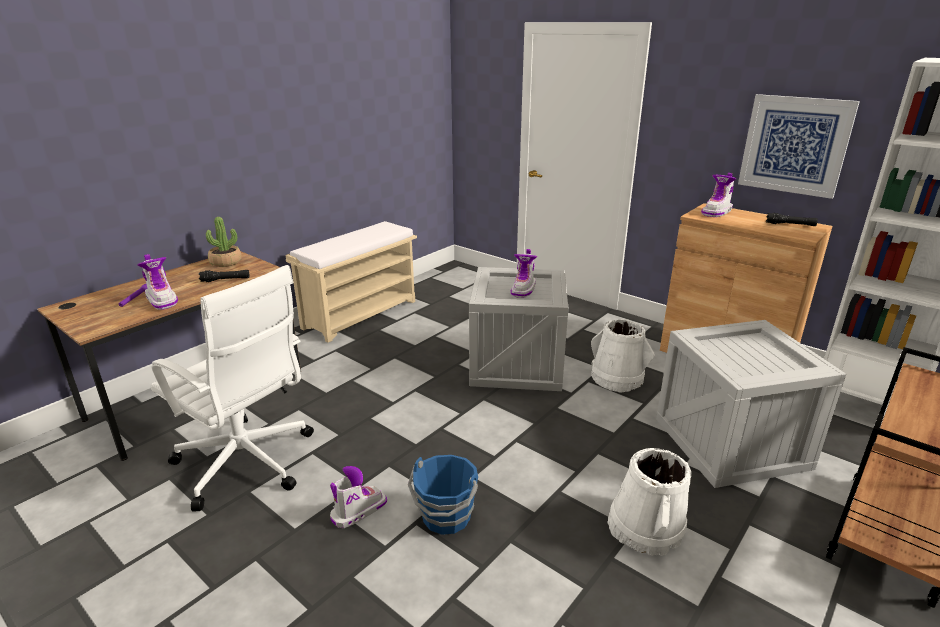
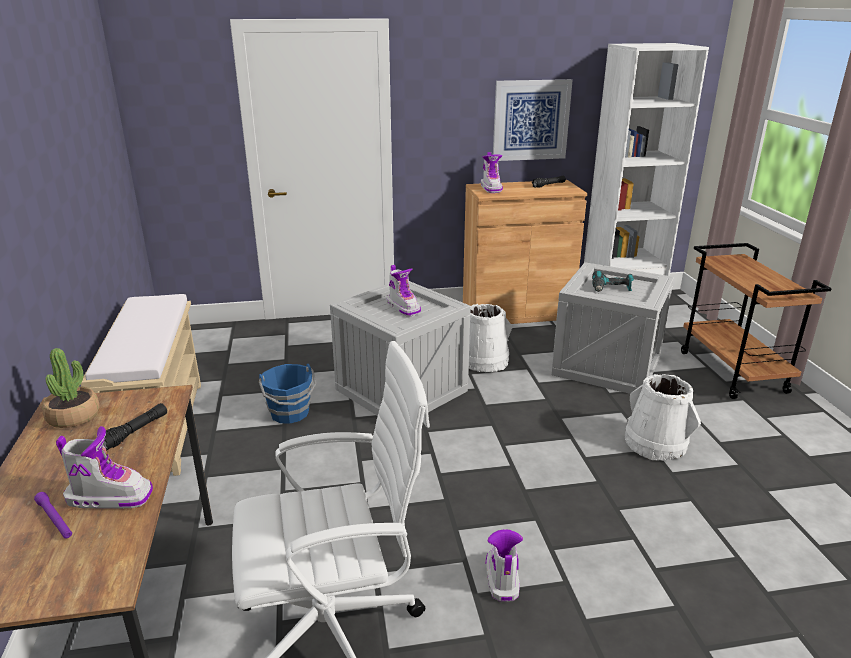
camera: 50 degrees left, 0 degrees up
blue bucket [408,455,478,535] -> blue bucket moved to [259,364,317,424]
none -> power drill [592,271,634,292]

